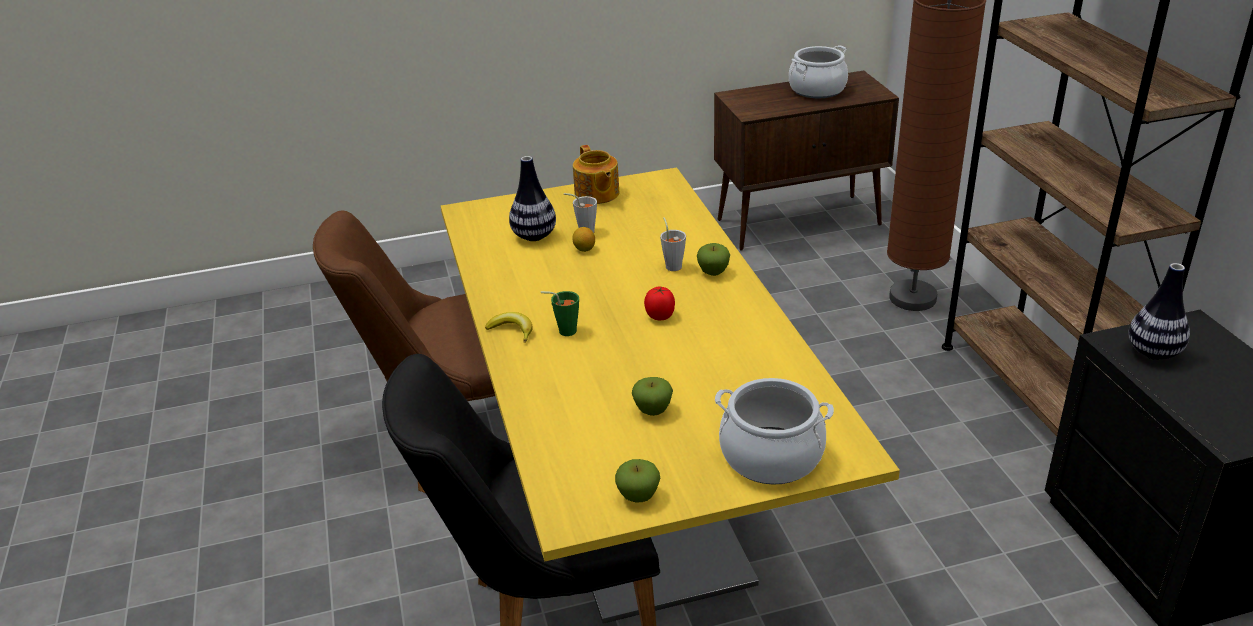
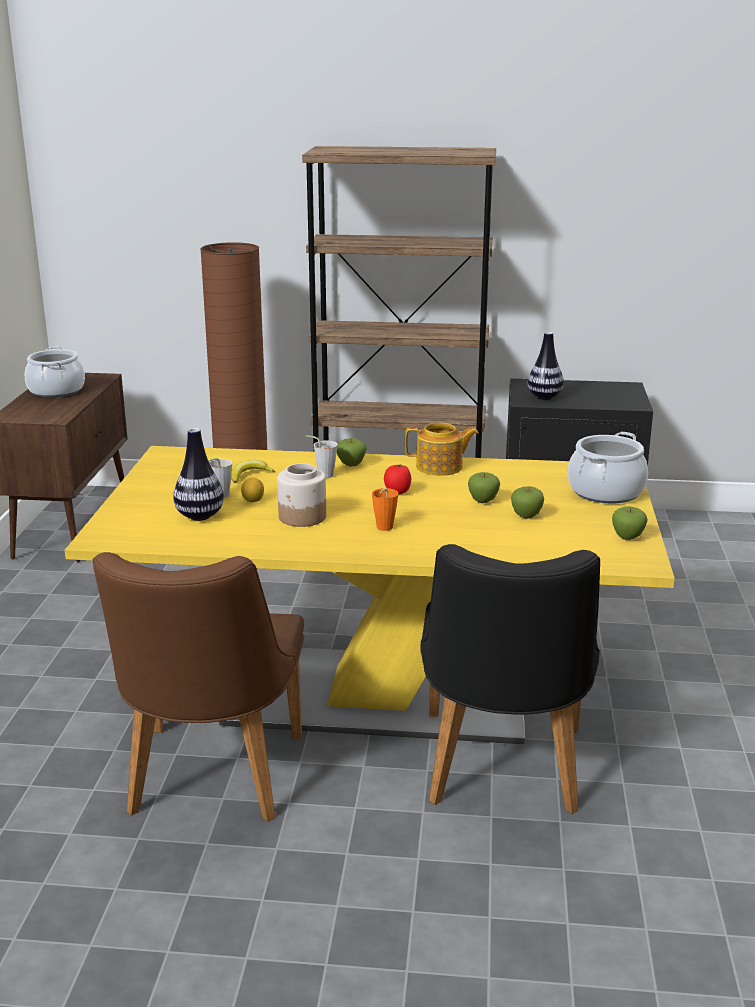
camera: 70 degrees left, 10 degrees down
banana [485,312,533,343] -> banana moved to [231,460,275,483]
green cup [541,291,579,336] -> orange cup [372,488,398,531]
teapot [573,145,619,204] -> teapot moved to [405,423,479,476]
none -> jar [277,463,326,527]
none -> apple [468,472,500,503]

